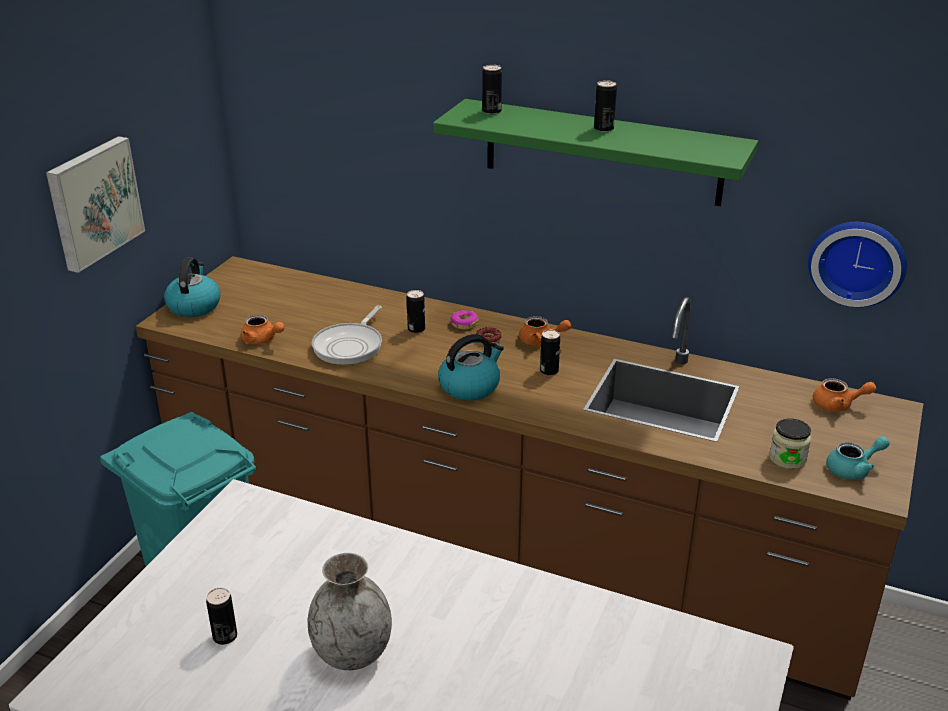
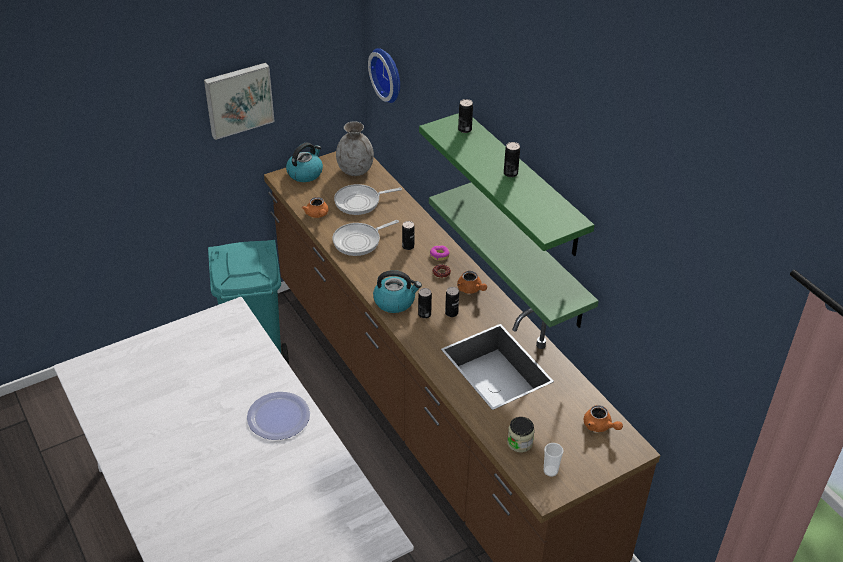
camera: 35 degrees right, 10 degrees up
can [206,588,237,645] -> can moved to [418,288,432,318]
grey vase [308,553,392,670] -> grey vase moved to [336,122,374,176]
wall clock [808,222,907,307] -> wall clock moved to [368,48,400,103]
turquoise teapot [826,436,890,480] -> cup [544,443,564,477]
none -> plate [247,392,310,440]
none -> frying pan [334,184,402,215]
none -> green shelf [429,182,599,328]

